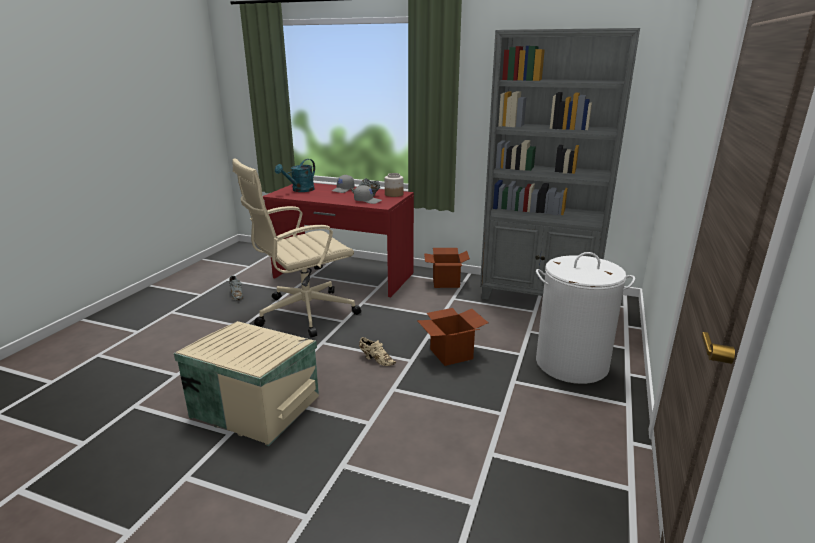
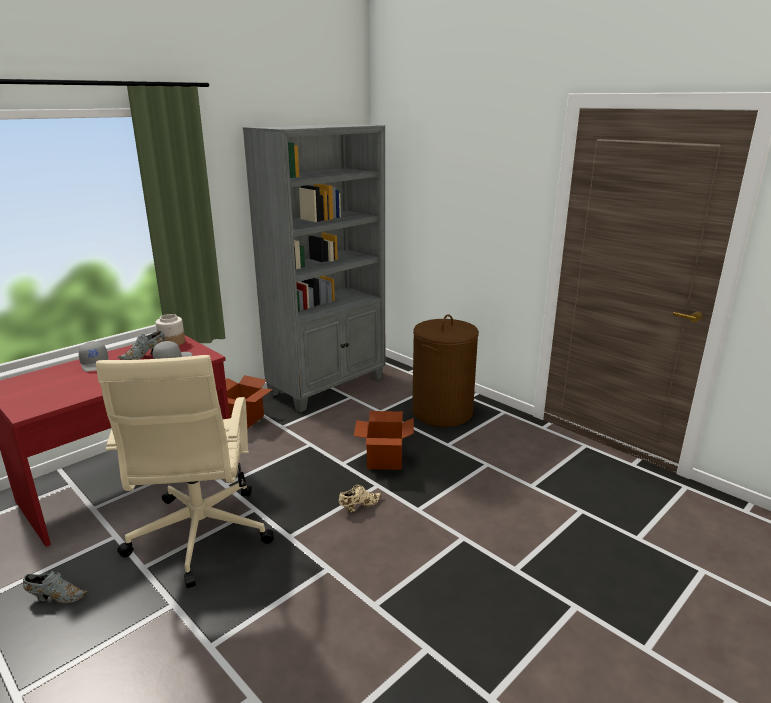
camera: 65 degrees left, 0 degrees up
beige storage box [174,321,319,446] -> none
turquoise watering can [275,159,315,192] -> none
white laundry basket [536,252,635,384] -> brown laundry basket [412,314,479,427]

